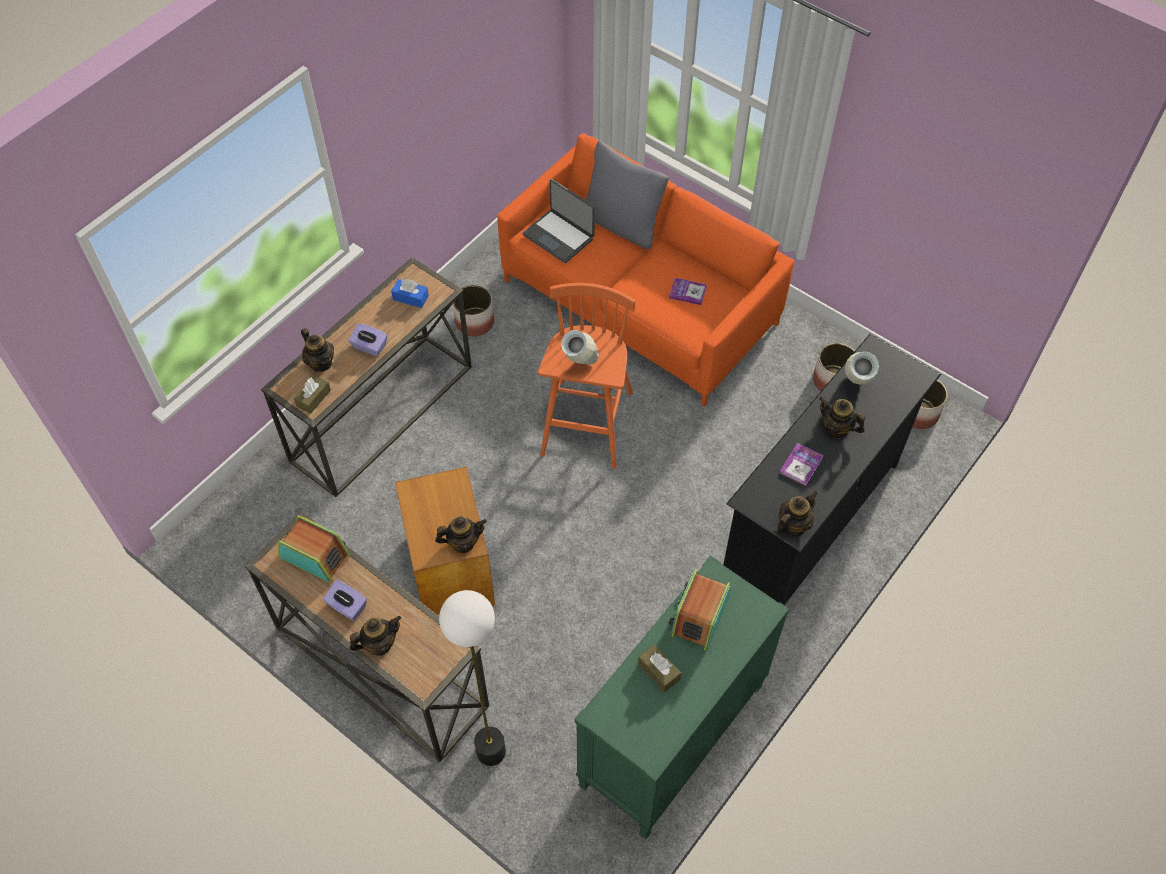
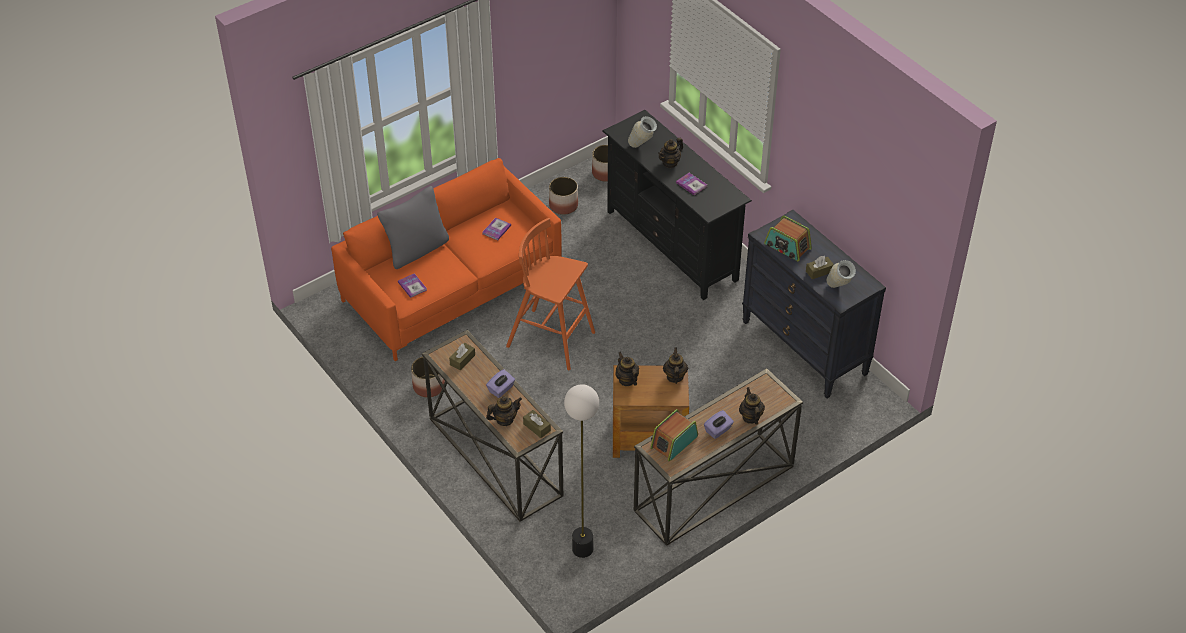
camera: 75 degrees left, 10 degrees down
blue tissue box [391,279,429,308] -> brown tissue box [449,343,475,370]
floor lamp [439,590,506,766] -> floor lamp moved to [564,384,599,558]
laptop [522,179,595,263] -> book [398,273,427,298]
vase [561,330,599,365] -> vase moved to [827,260,856,288]
green dresser [574,555,789,839] -> black dresser [742,210,886,398]
teapot [776,491,818,536] -> teapot moved to [615,352,639,386]

